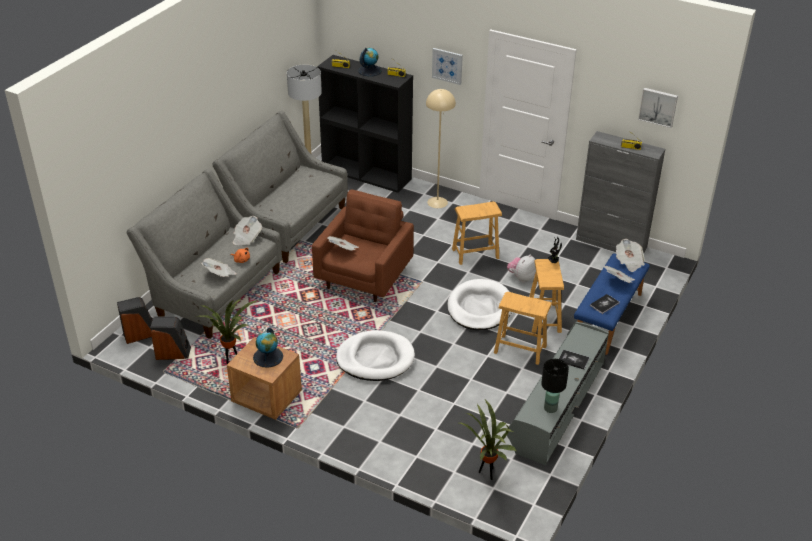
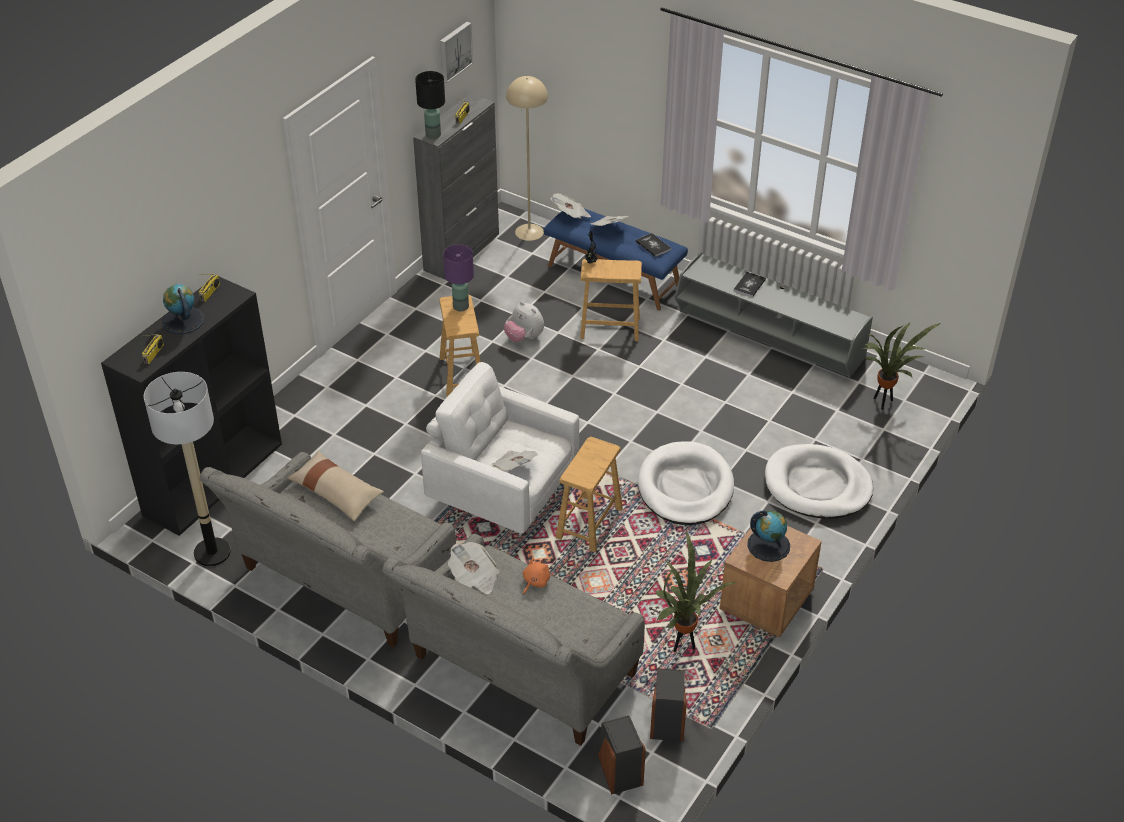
camera: 85 degrees left, 5 degrees up
newspaper [201,258,237,277] -> none
brown armchair [312,189,414,302] -> white armchair [421,362,579,534]
beige floor lamp [426,89,456,208] -> beige floor lamp moved to [506,76,548,241]
picture [432,48,463,85] -> none
white dog bed [447,279,512,330] -> white dog bed moved to [765,444,873,519]
brown stool [494,292,552,365] -> brown stool moved to [555,437,623,552]
black table lamp [541,359,569,413] -> black table lamp moved to [415,71,445,139]
none -> beige pillow [287,451,384,521]
none -> purple table lamp [443,244,474,311]

